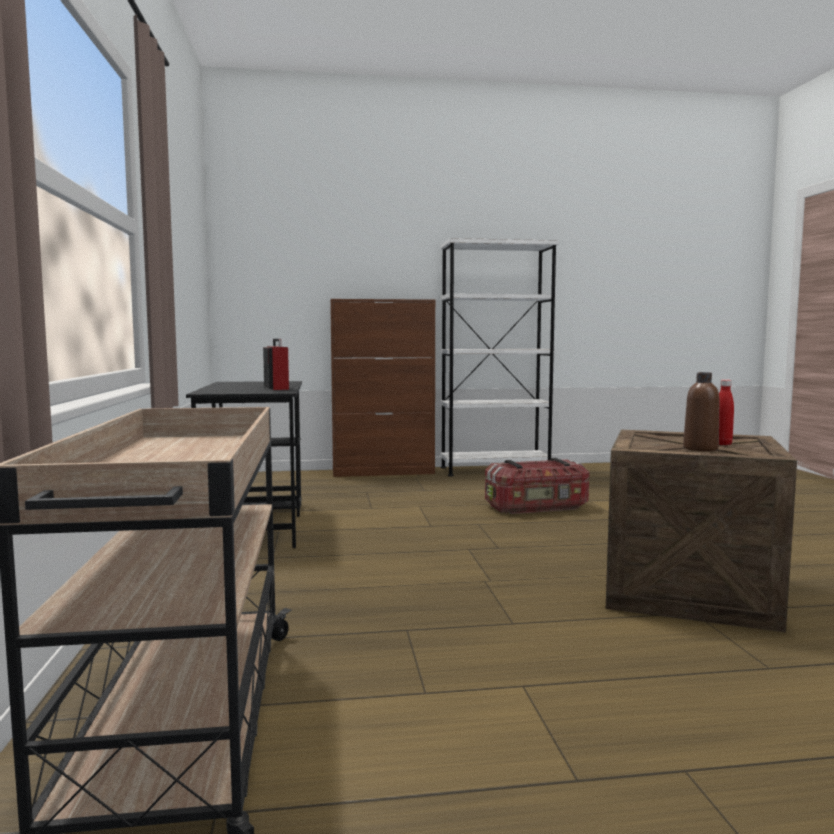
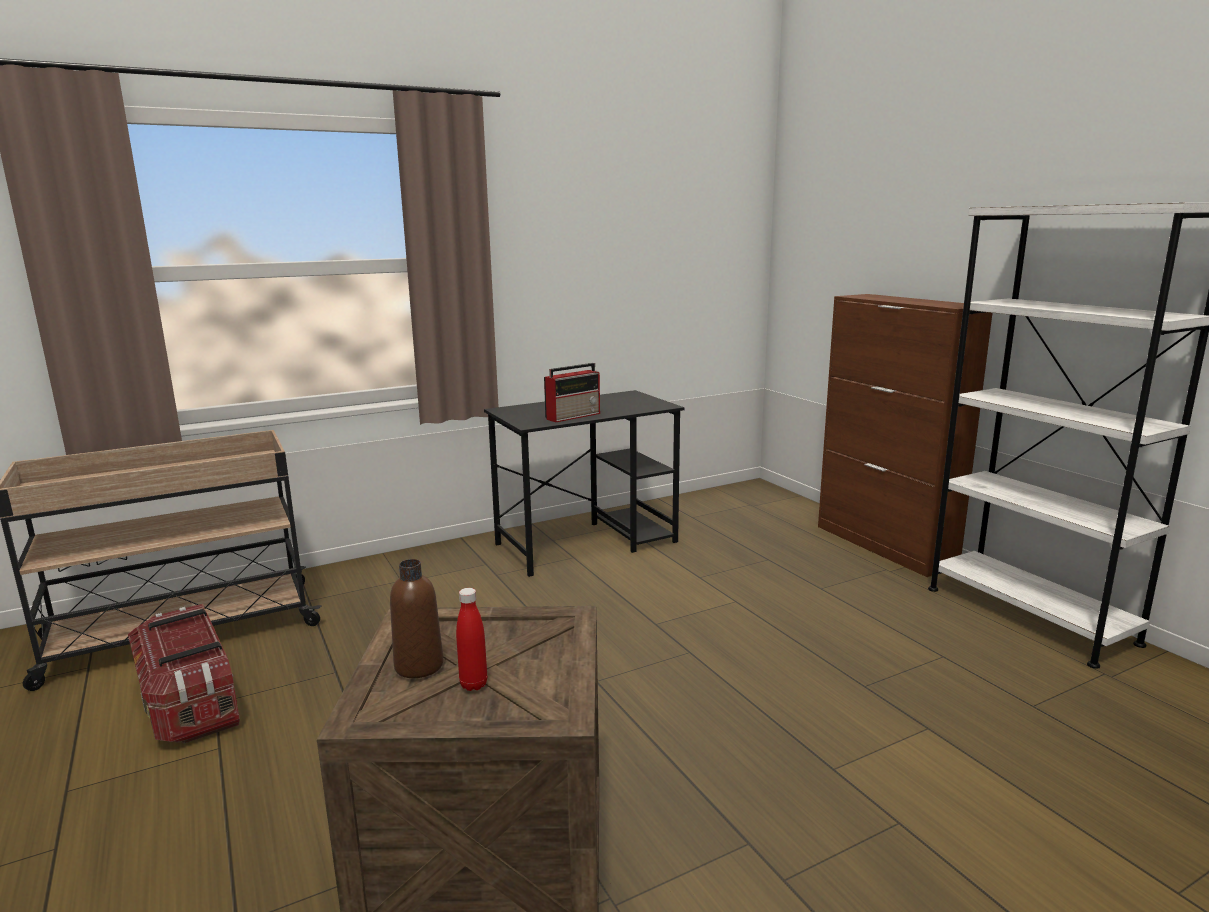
camera: 70 degrees right, 10 degrees up
storage box [485,458,589,514] -> storage box moved to [128,604,240,743]

